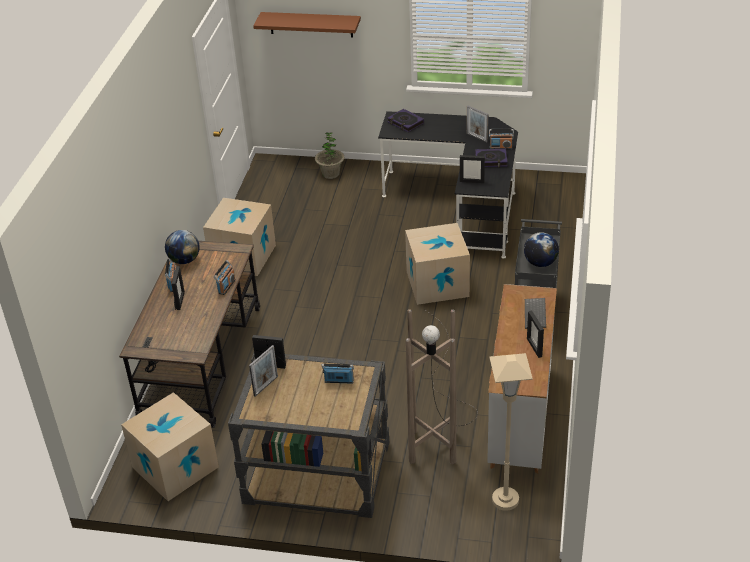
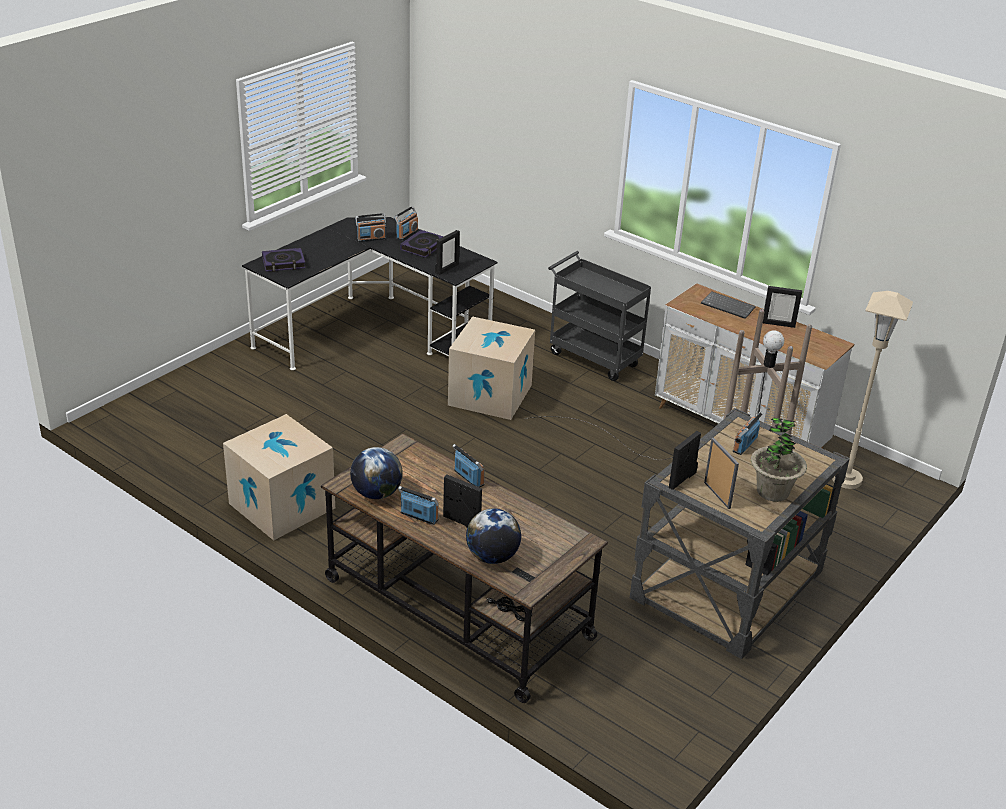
camera: 65 degrees left, 5 degrees down
cardboard box [121,392,219,501] -> none
brown shelf [253,12,361,38] -> none
potted plant [315,132,345,179] -> potted plant moved to [751,417,807,502]
picture frame [467,105,489,142] -> radio [355,213,386,242]
globe [524,232,559,267] -> globe moved to [466,508,521,564]

